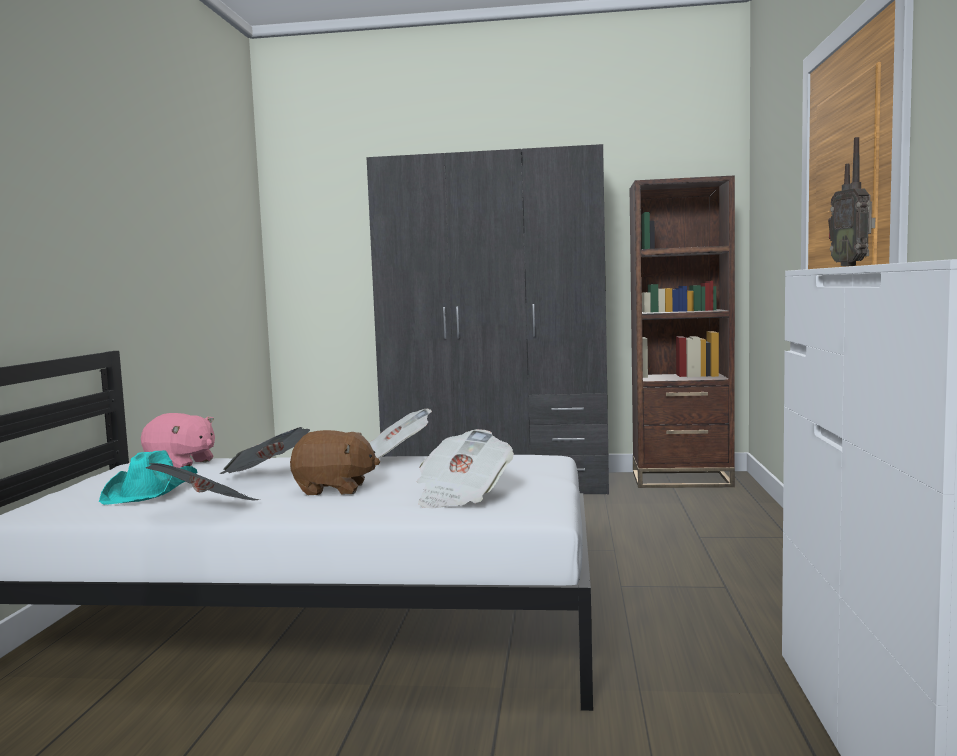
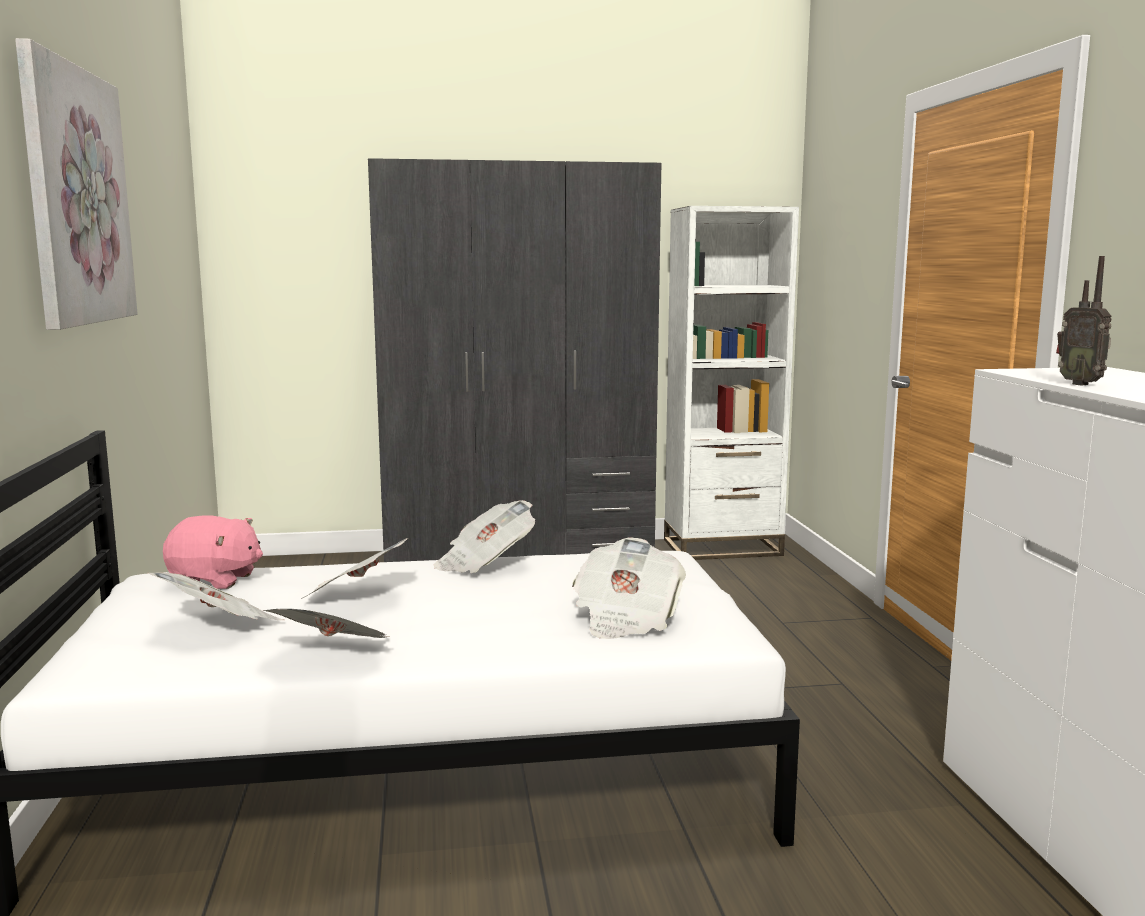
camera: 15 degrees left, 5 degrees up
turquoise hat [99,450,198,505] -> newspaper [148,572,285,620]
brown plush toy [290,430,380,495] -> none
brown bookcase [629,175,735,488] -> white bookcase [664,206,799,560]
none -> picture [15,38,138,330]

